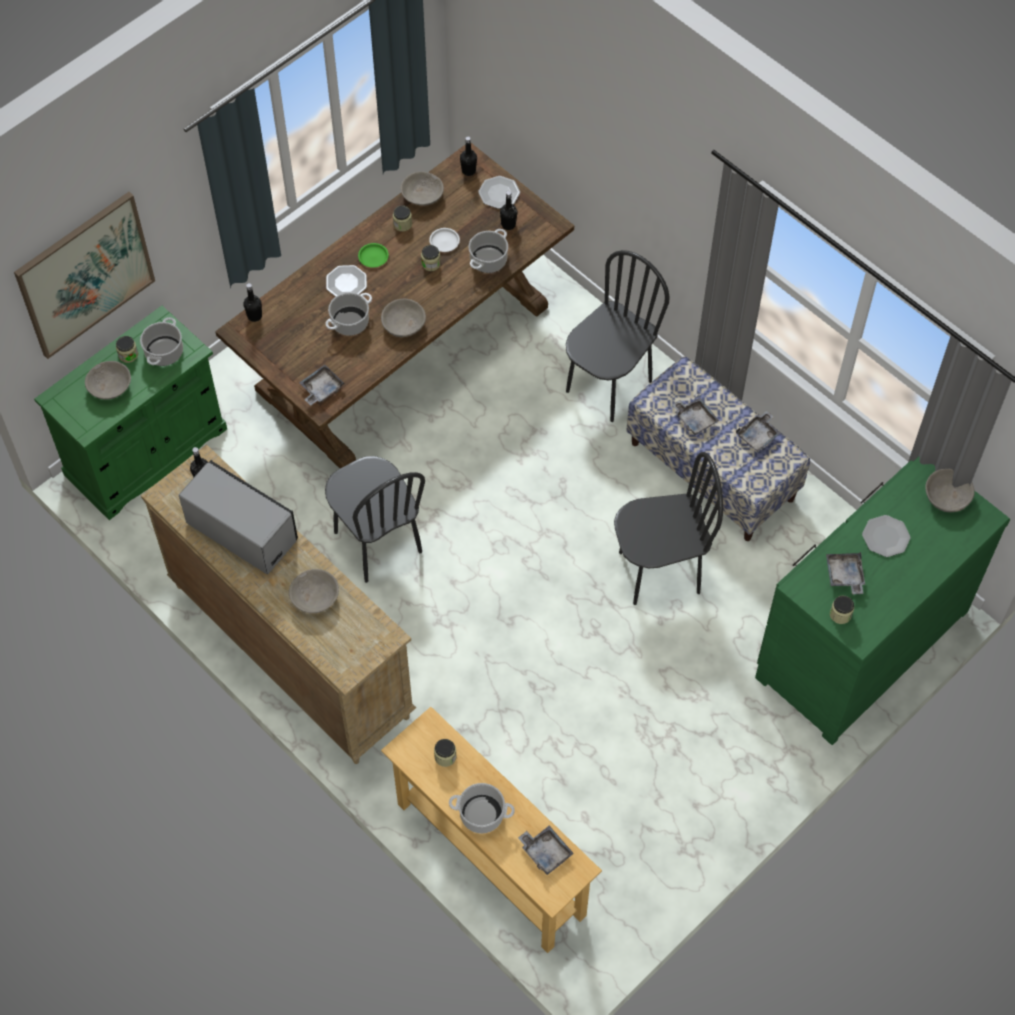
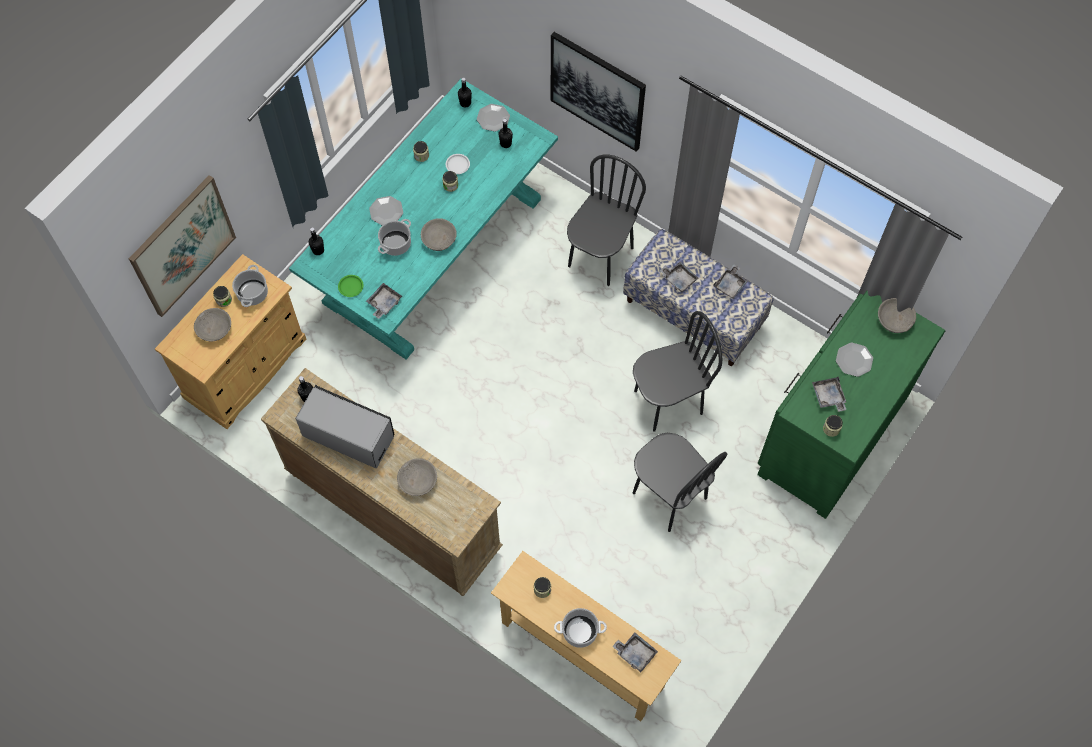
camera: 10 degrees left, 5 degrees up
green cabinet [34,306,227,520] -> beige cabinet [155,254,306,429]
brown dining table [215,143,574,468] -> turquoise dining table [289,79,558,359]
black chair [325,456,425,583] -> black chair moved to [633,433,727,532]
green plate [358,243,389,268] -> green plate moved to [338,275,364,297]
grey bowl [401,171,444,206] -> none
cooking pot [469,229,508,273] -> none
none -> picture [551,32,646,152]

